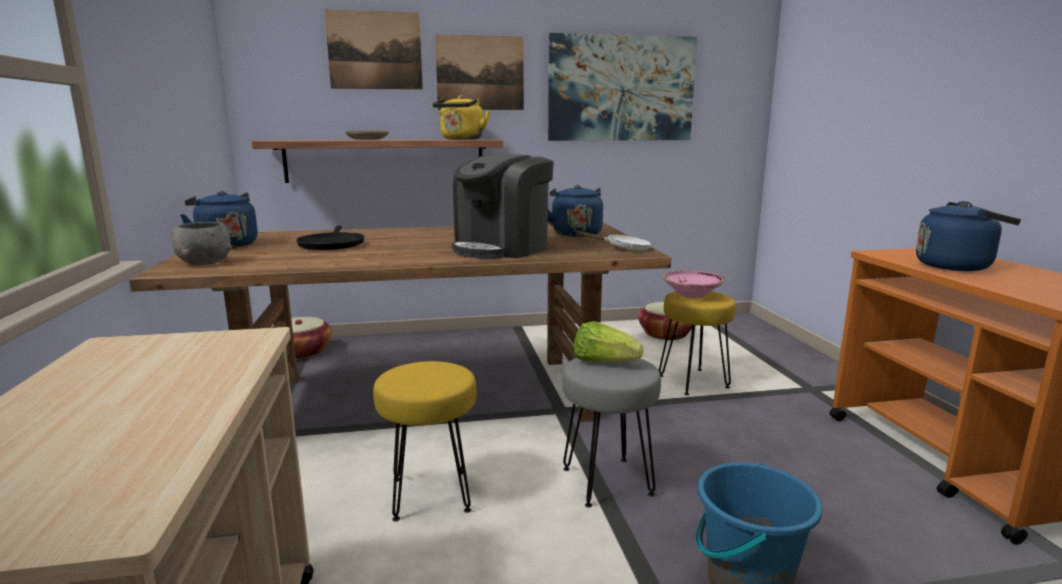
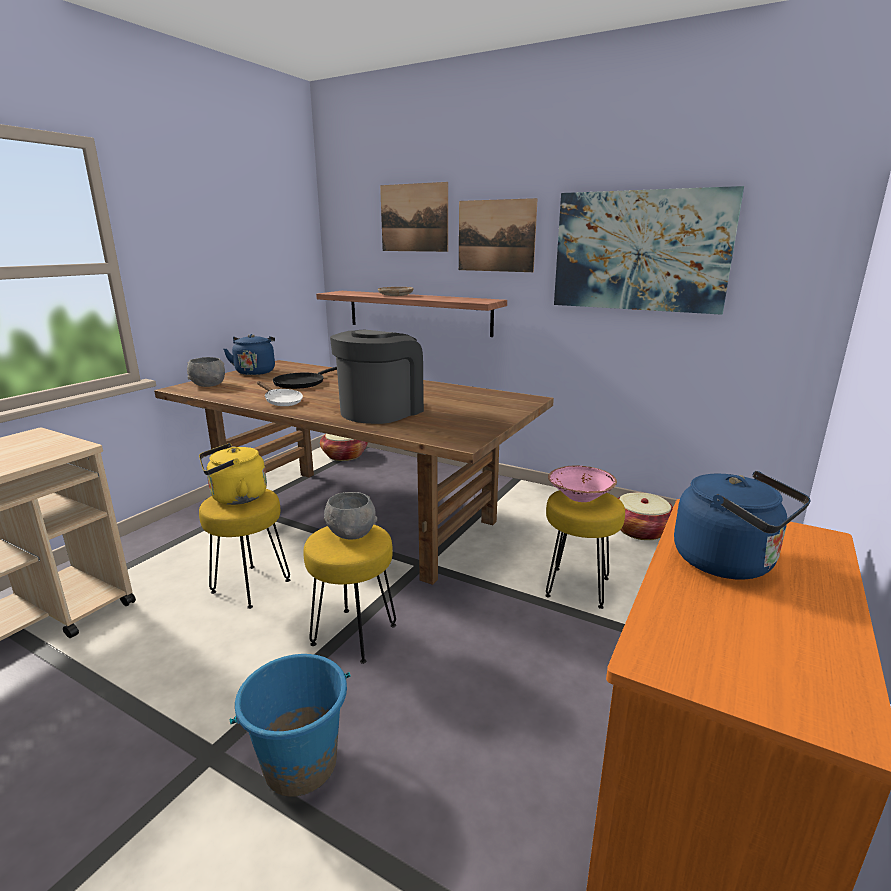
camera: 40 degrees right, 5 degrees up
yellow kettle [432,95,490,140] -> yellow kettle moved to [199,443,267,505]
coffee machine [452,154,554,259] -> coffee machine turned 135 degrees clockwise [330,330,424,424]
blue kettle [548,185,603,237] -> none
grey stool [562,358,661,507] -> yellow stool [303,525,396,664]
lettuce [574,321,644,362] -> grey bowl [324,492,377,539]
white frying pan [575,231,651,250] -> white frying pan moved to [257,381,303,406]

